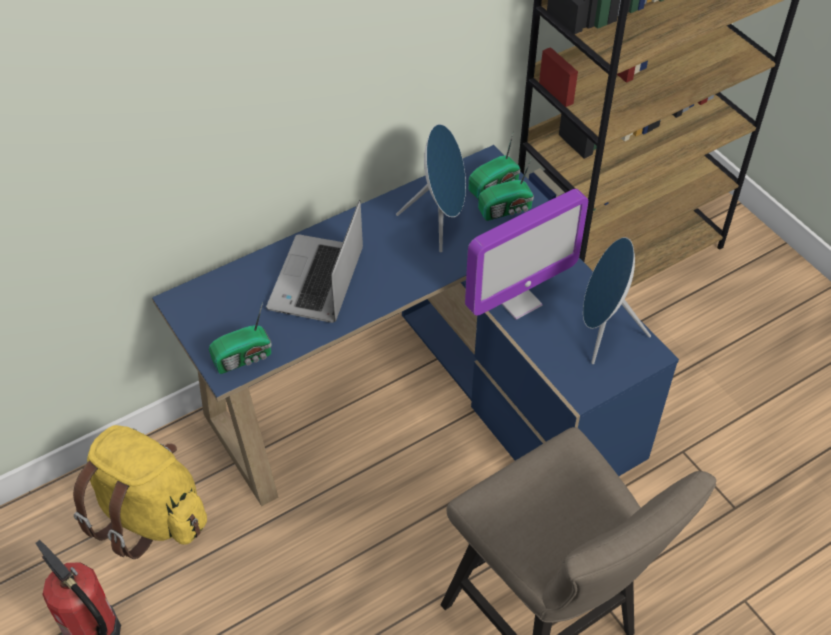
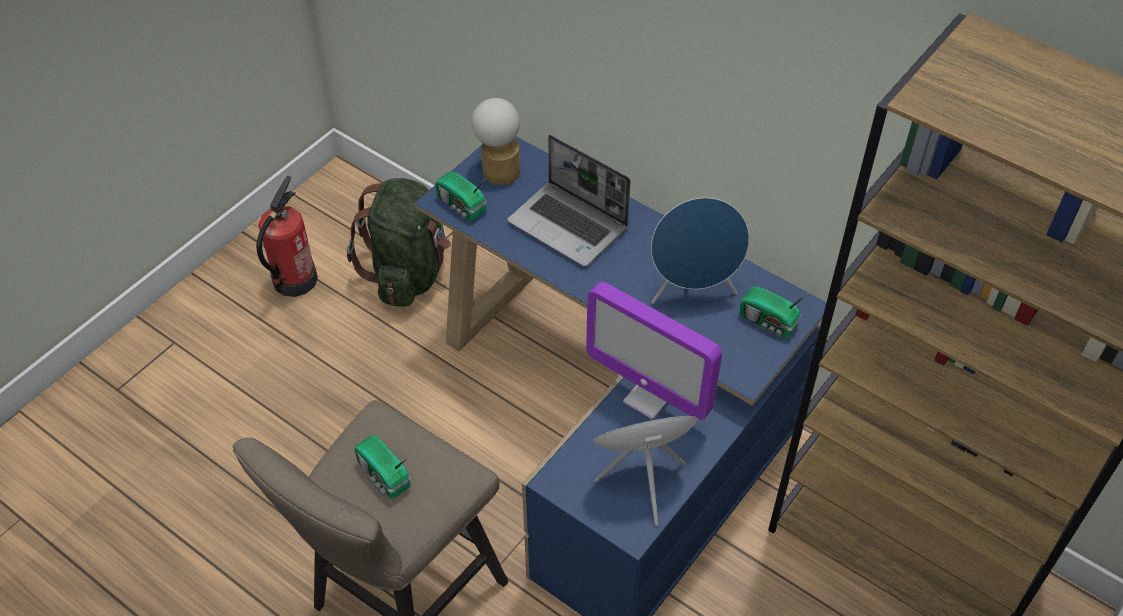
camera: 70 degrees right, 0 degrees up
yellow backpack [73,425,207,559] -> green backpack [347,178,451,307]
laptop [266,200,363,323] -> laptop turned 135 degrees counterclockwise [507,135,631,267]
radio [478,158,534,221] -> radio moved to [354,435,411,499]
none -> table lamp [471,98,520,185]

